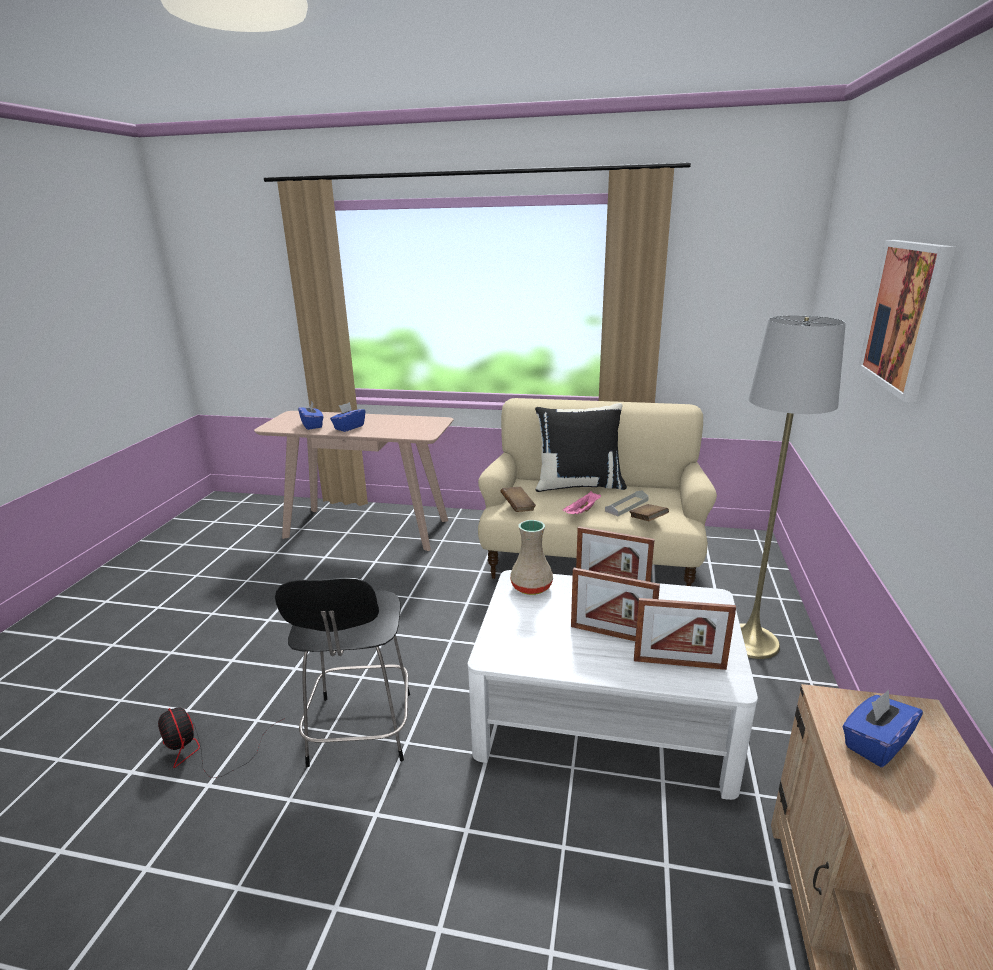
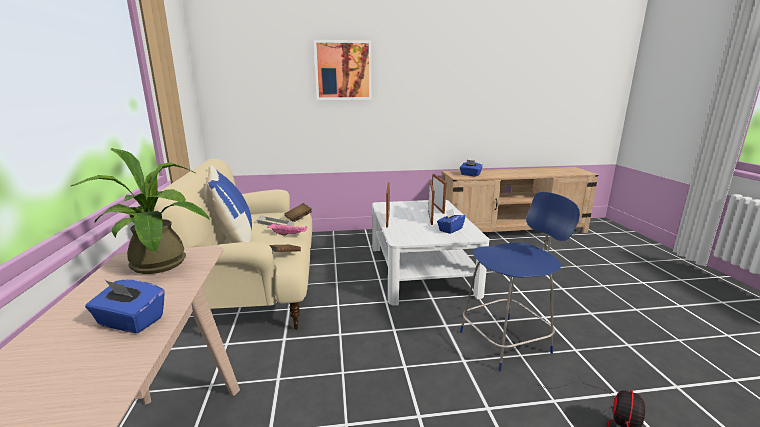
camera: 110 degrees left, 5 degrees down
black stool [275,578,410,767] -> blue stool [460,192,580,371]
blue tissue box [298,402,323,430] -> blue tissue box moved to [437,209,465,234]
beige vase [510,520,553,595] -> none
black pillow [535,403,627,492] -> blue pillow [204,166,252,243]
grey floor lamp [740,315,846,659] -> none
none -> potted plant [71,148,210,274]

